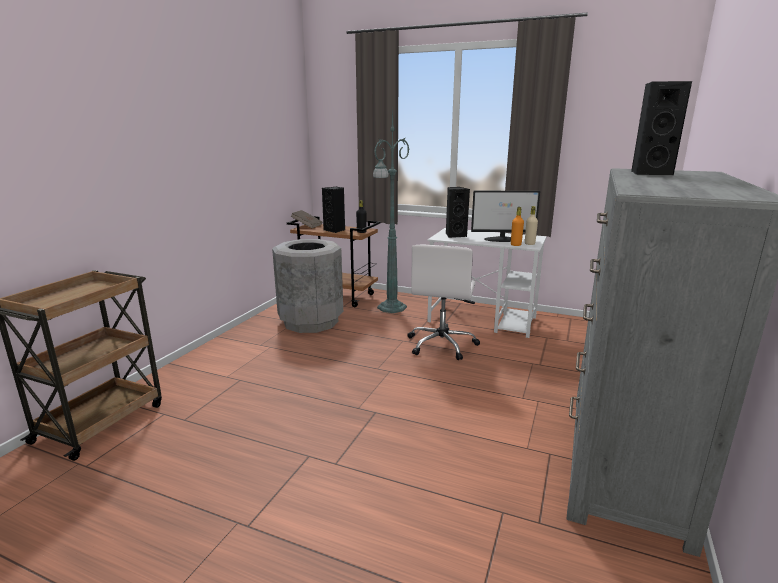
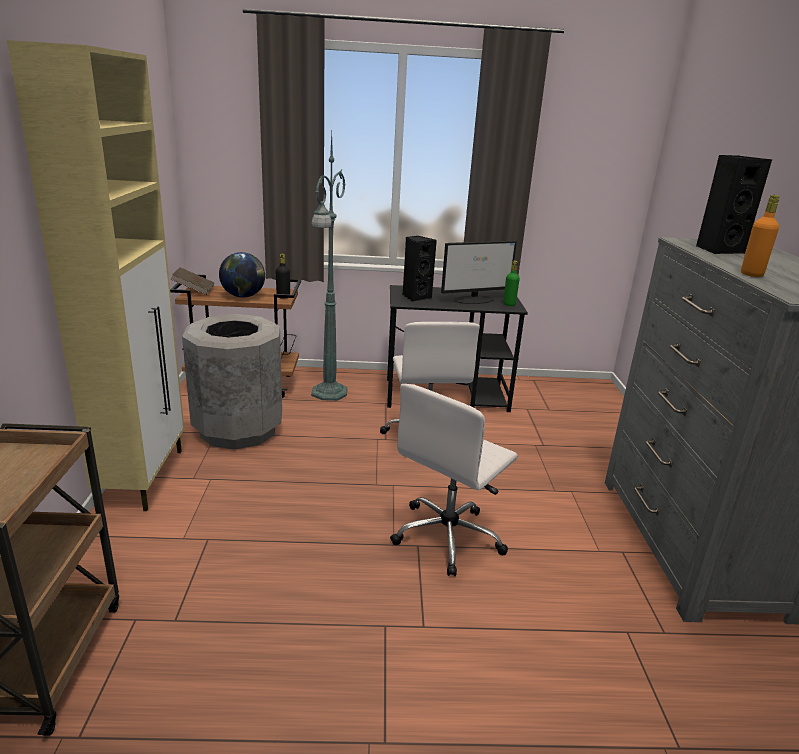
camera: 25 degrees left, 5 degrees up
black speaker [322,187,345,233] -> globe [219,252,265,298]
white desk [427,228,547,338] -> black desk [387,285,528,412]
orange bottle [511,207,524,246] -> orange bottle moved to [741,195,780,277]
beige bottle [525,206,538,245] -> green bottle [503,260,520,306]
none -> beige cabinet [7,40,184,511]
none -> white office chair [390,384,518,576]

